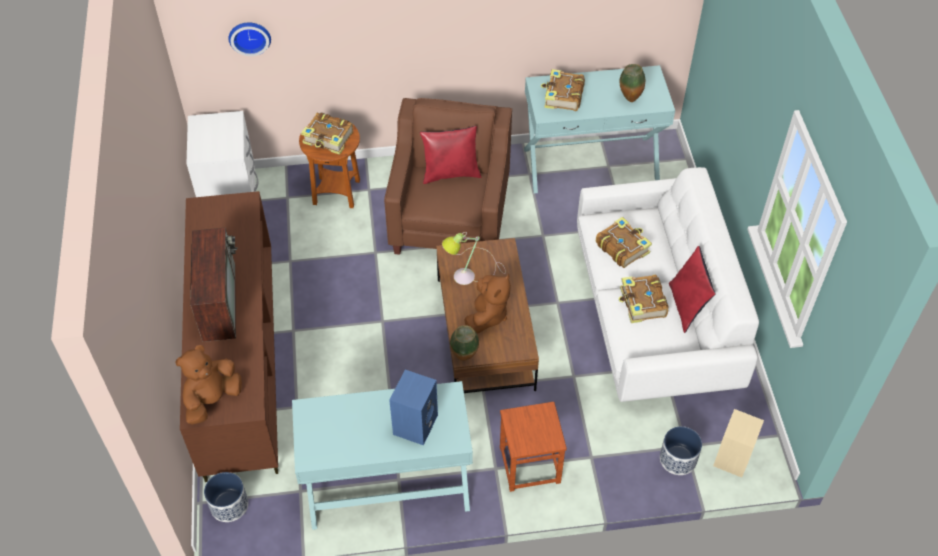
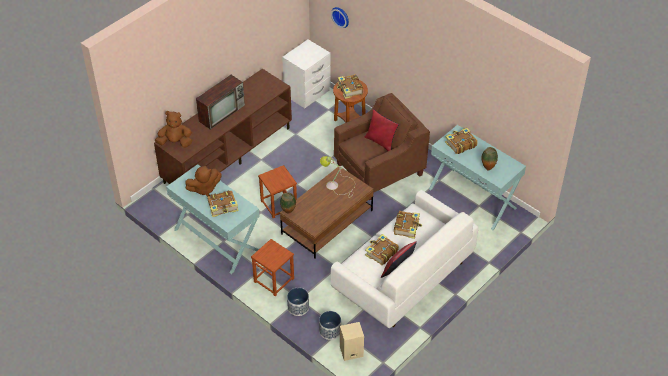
camera: 50 degrees right, 5 degrees down
planter [204,472,248,522] -> planter moved to [287,288,309,316]
blue speaker [389,370,438,445] -> book [207,190,238,217]
brown plush toy [464,274,511,334] -> brown plush toy moved to [185,166,222,196]
none -> brown stool [258,165,297,218]

